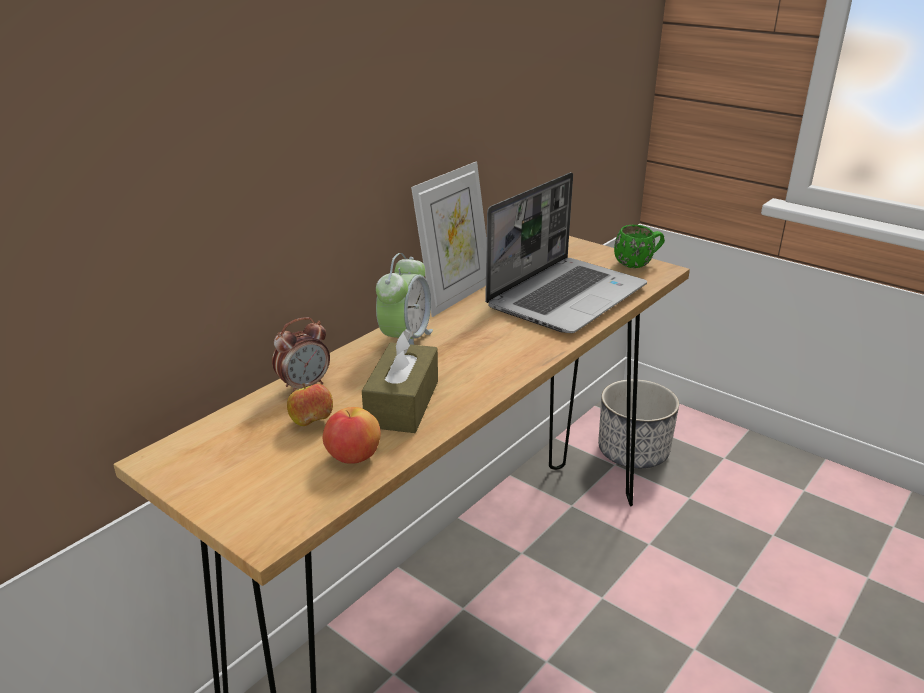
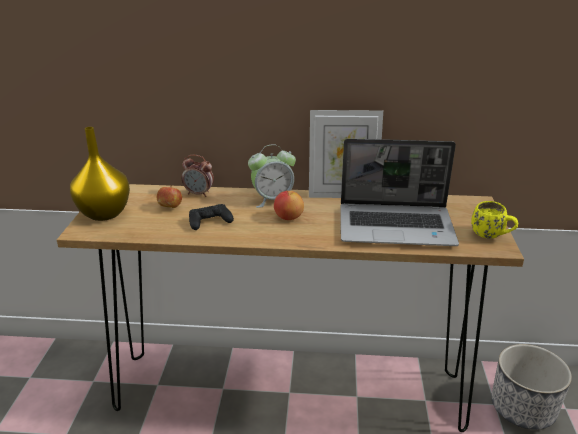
camera: 55 degrees right, 0 degrees up
apple [323,407,381,464] -> apple moved to [274,191,304,220]
brown tissue box [362,329,438,433] -> black game controller [189,204,234,230]
green mug [614,225,665,268] -> yellow mug [471,201,518,239]
none -> yellow vase [70,127,130,221]

